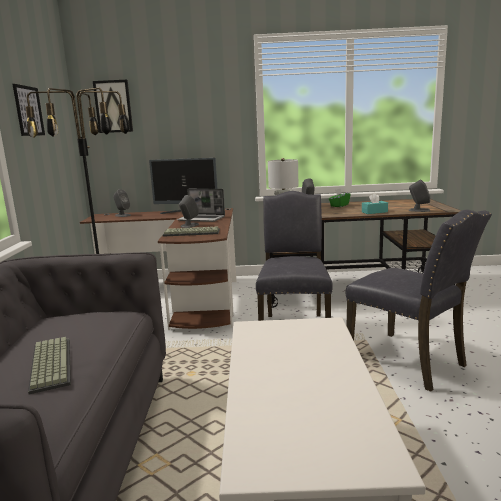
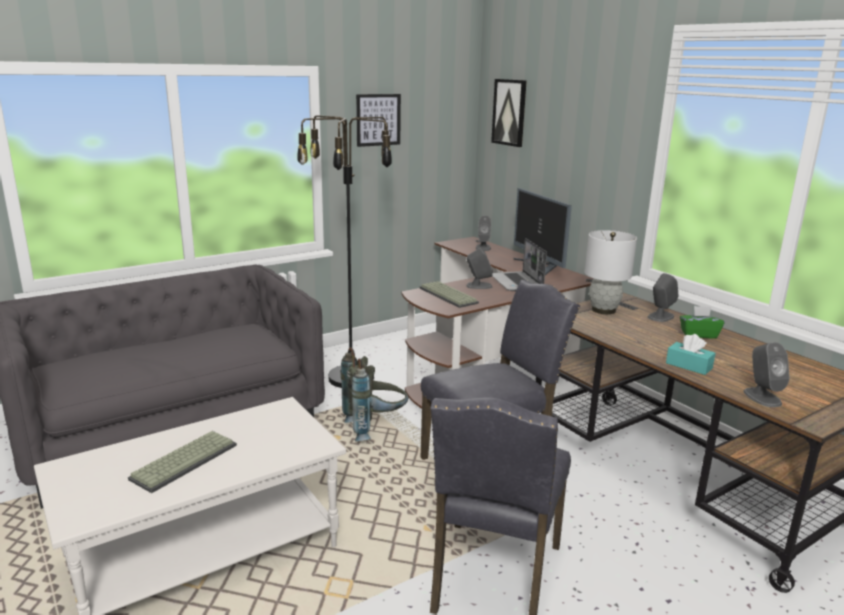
camera: 55 degrees right, 5 degrees up
keyboard [28,337,71,394] -> keyboard moved to [128,431,237,493]
none -> grey backpack [341,347,408,441]

